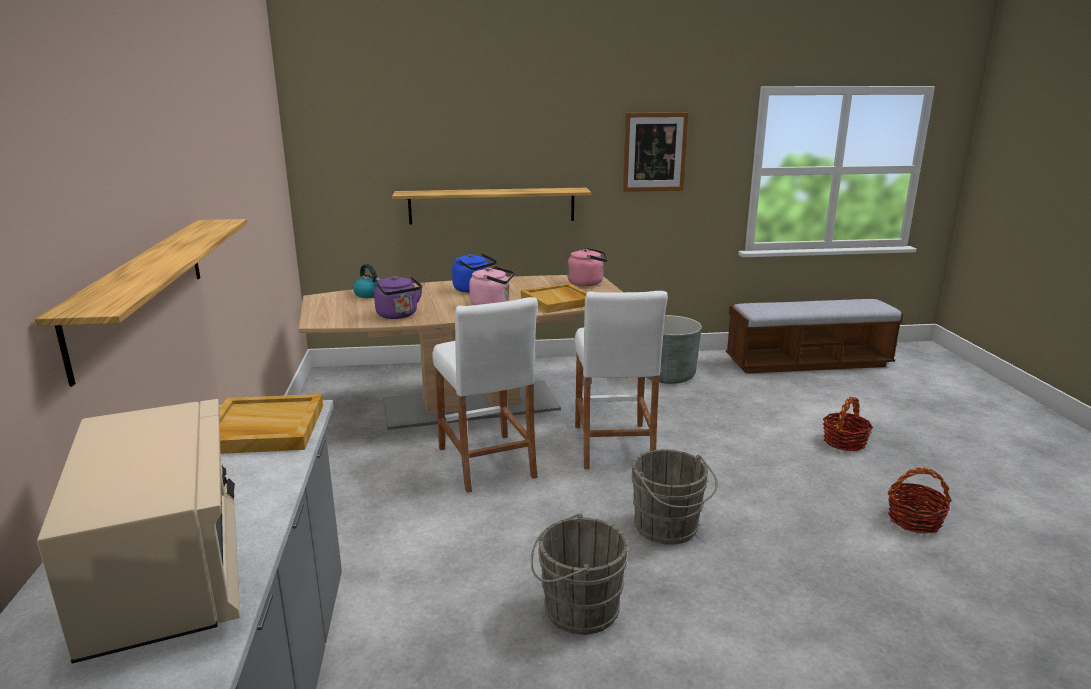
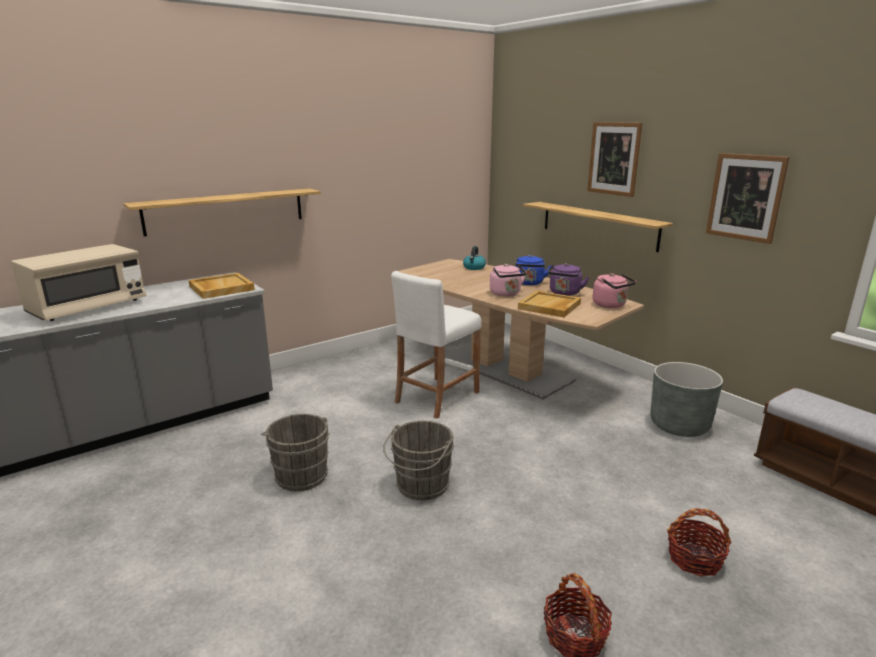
camera: 60 degrees right, 0 degrees up
purple kettle [374,276,423,319] -> purple kettle moved to [548,263,589,296]
white stool [574,291,668,469] -> none
none -> picture [587,122,643,197]

